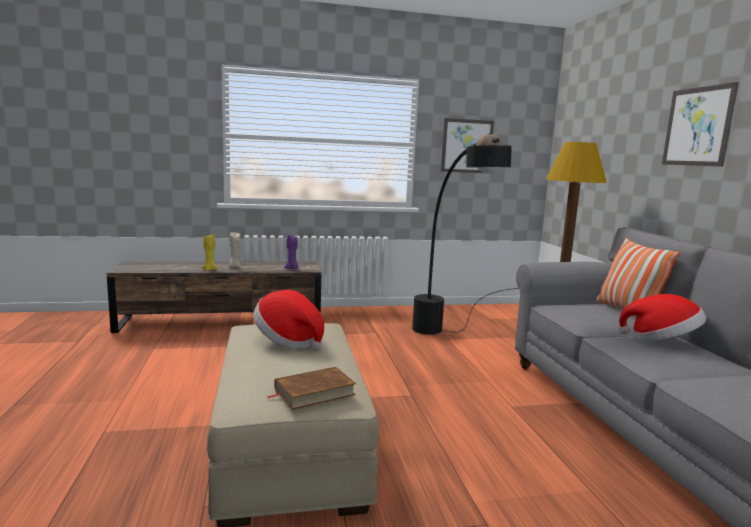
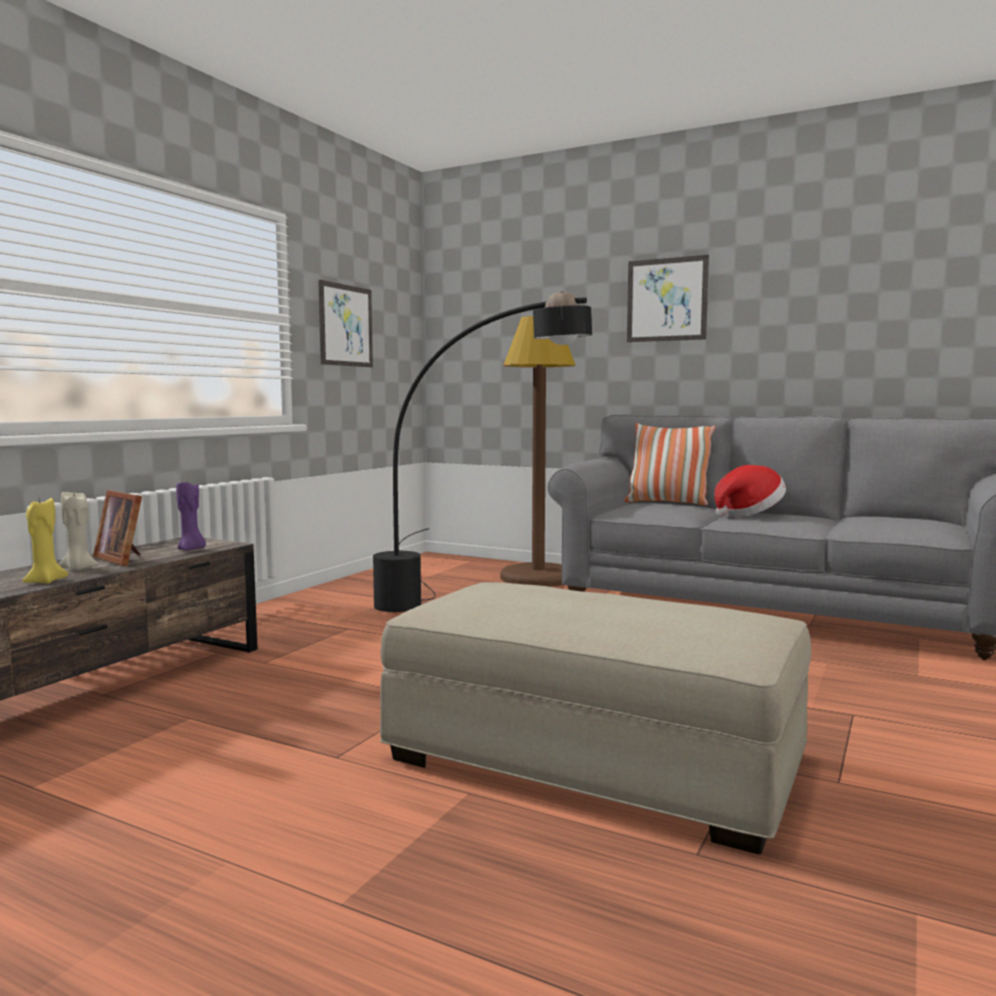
camera: 50 degrees left, 5 degrees down
hat [253,290,324,349] -> none
brown book [266,367,356,410] -> none
none -> picture frame [93,490,142,566]

